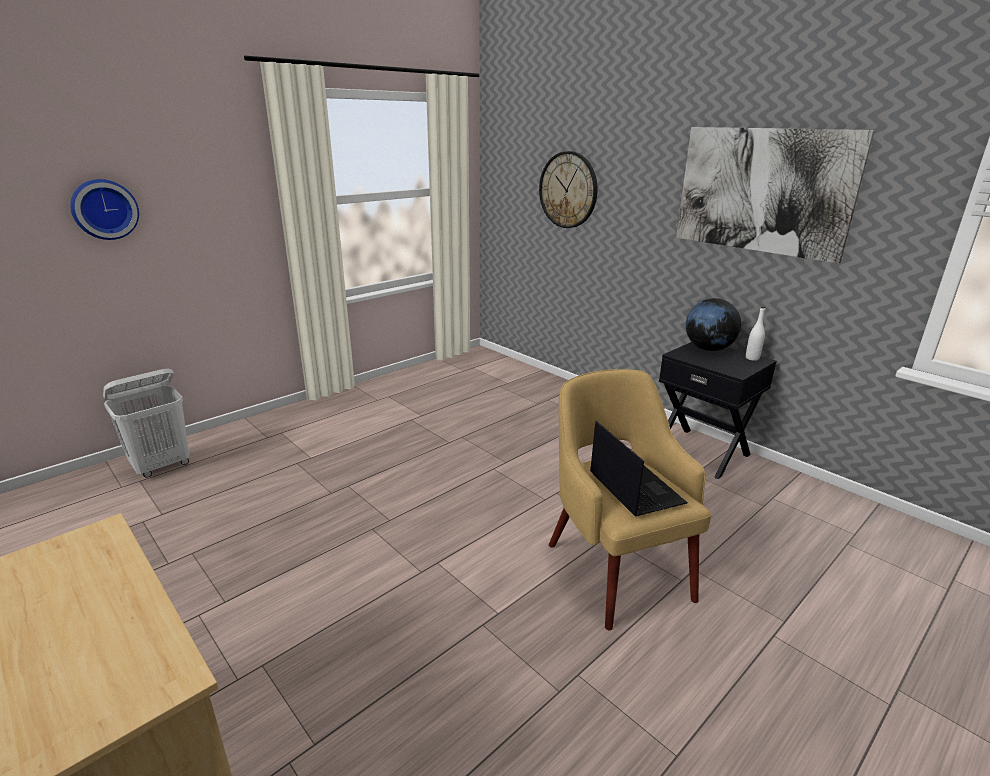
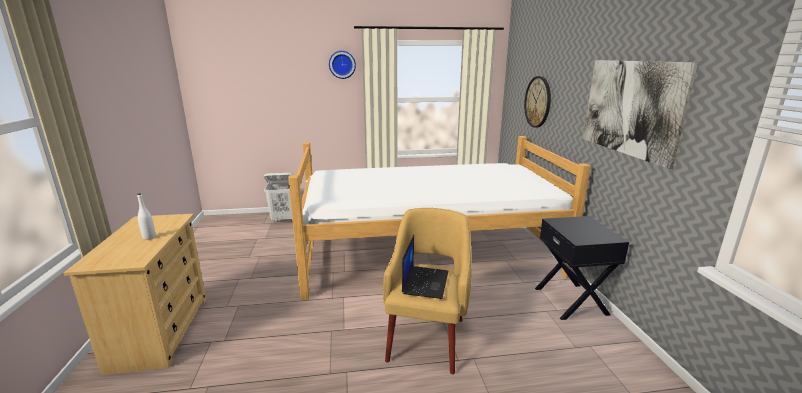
camera: 35 degrees right, 5 degrees down
wall clock [70,179,139,240] -> wall clock moved to [329,51,356,79]
globe [686,298,741,351] -> none
white bottle [746,307,765,361] -> white bottle moved to [137,193,156,240]
none -> bed [288,136,591,300]

